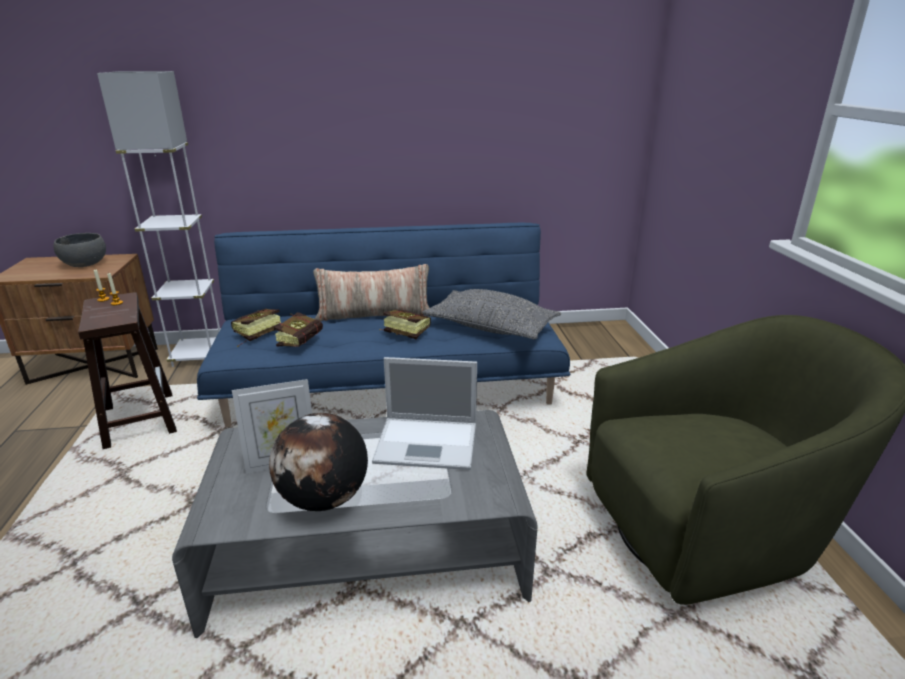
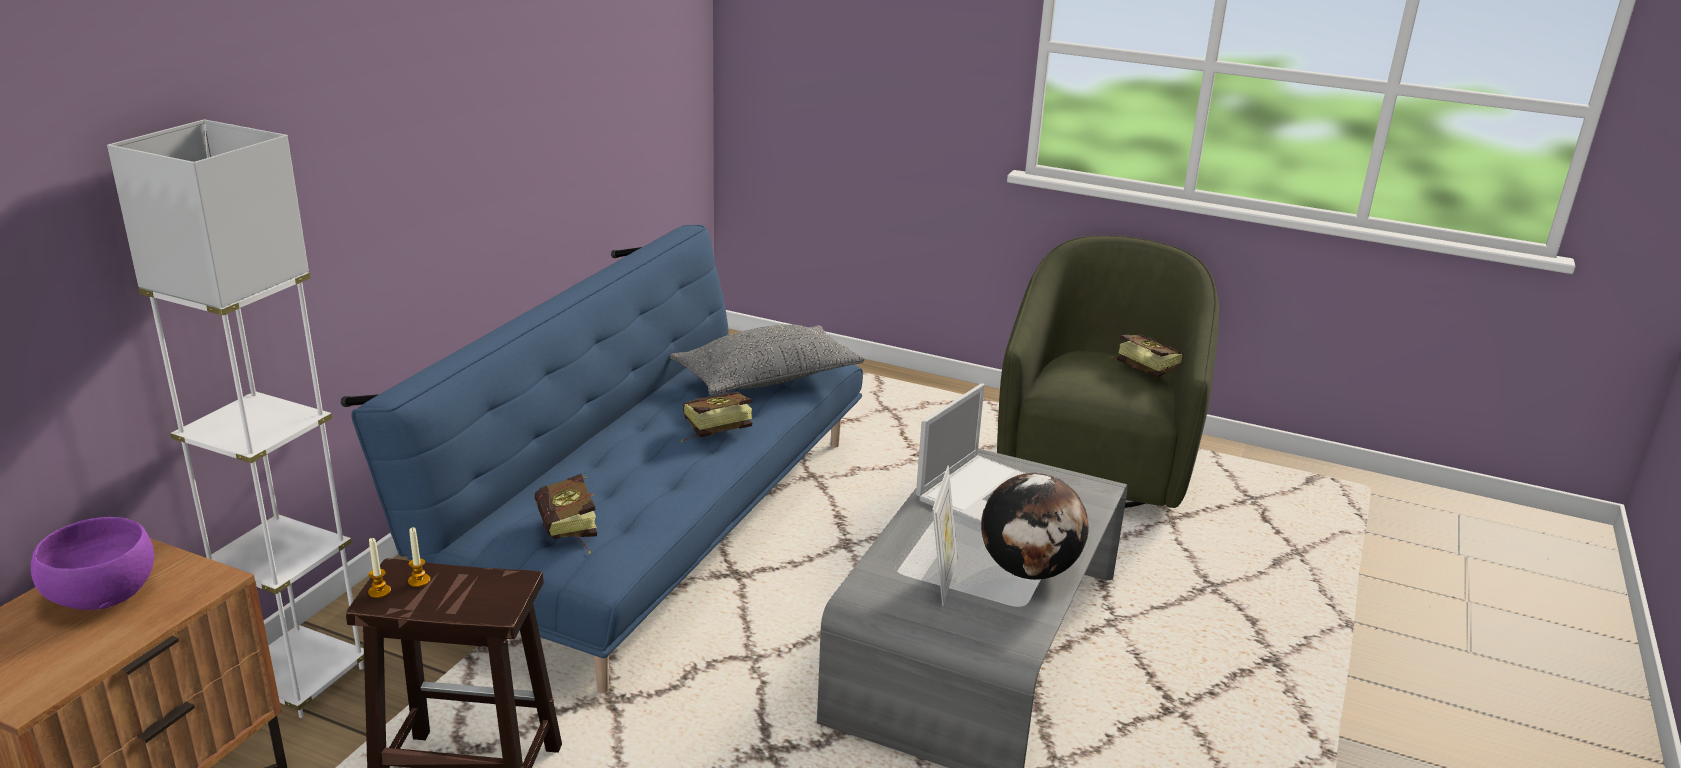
camera: 60 degrees left, 0 degrees up
grey bowl [53,233,106,267] -> purple bowl [31,517,154,610]
book [274,312,323,347] -> book moved to [1111,335,1183,379]
pillow [313,264,429,321] -> none

